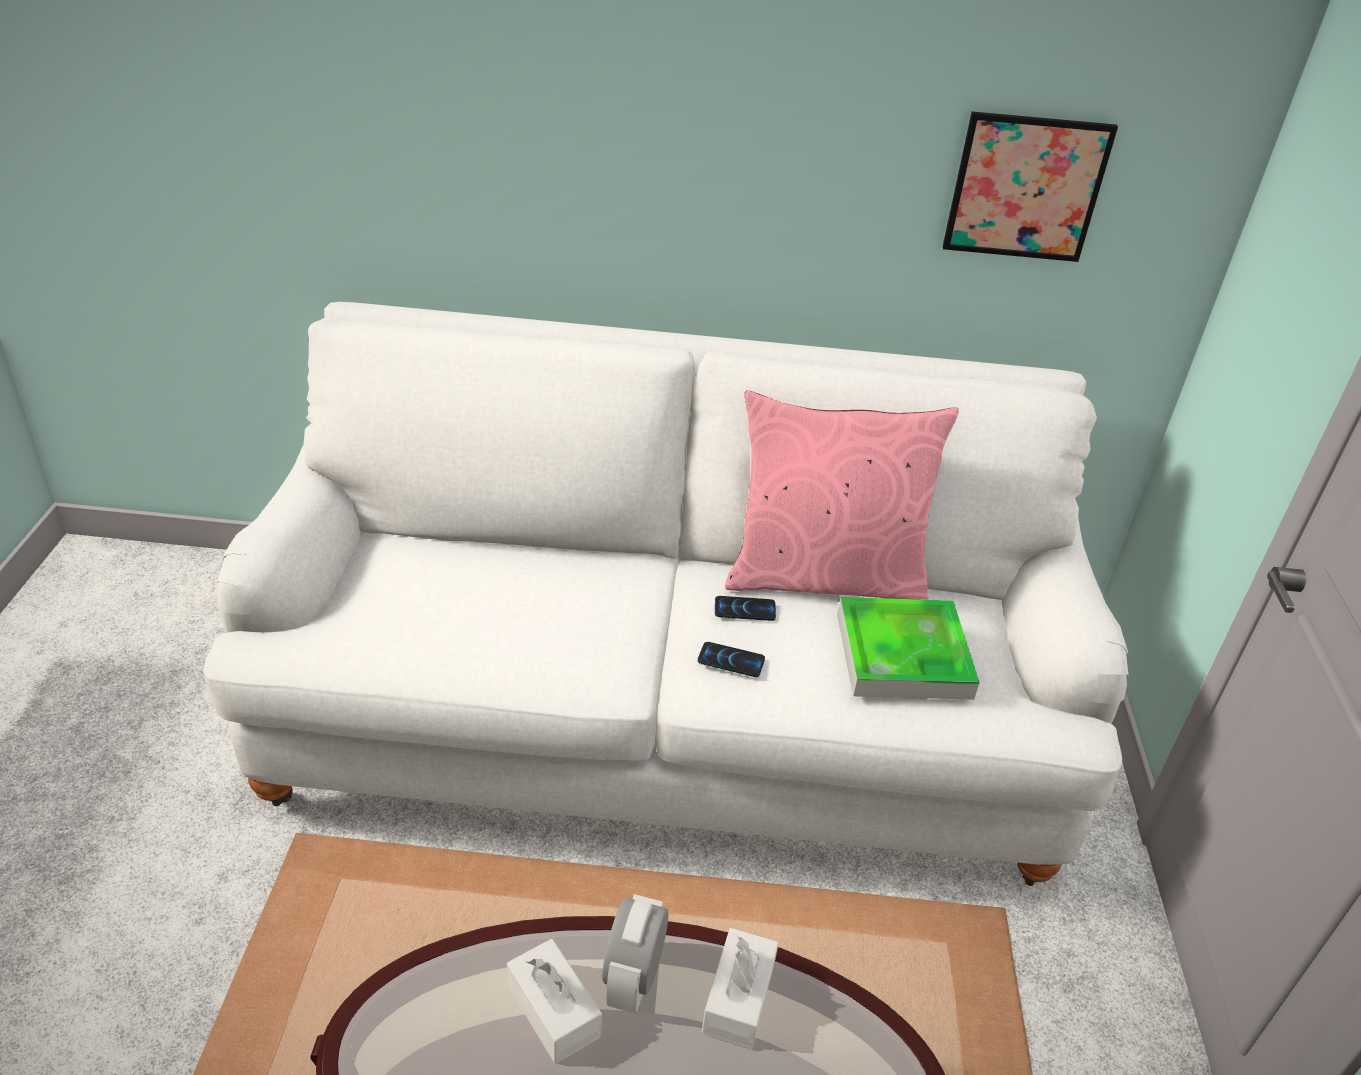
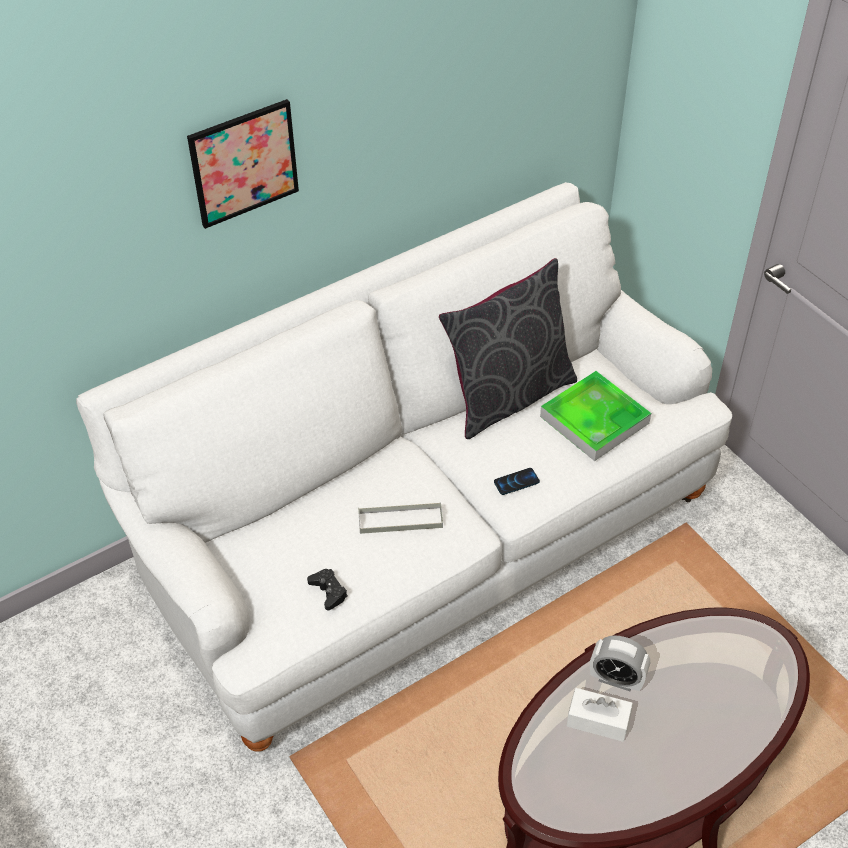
camera: 35 degrees left, 10 degrees up
alarm clock [602,894,668,1014] -> alarm clock turned 45 degrees counterclockwise [590,635,650,691]
white tissue box [702,928,779,1049] -> none
phone [715,596,776,621] -> none
pink pillow [725,390,959,600] -> grey pillow [439,258,577,439]
picture [943,112,1118,262] -> picture moved to [187,99,299,229]
none -> black game controller [307,569,348,610]
none -> grey tray [358,502,443,534]

